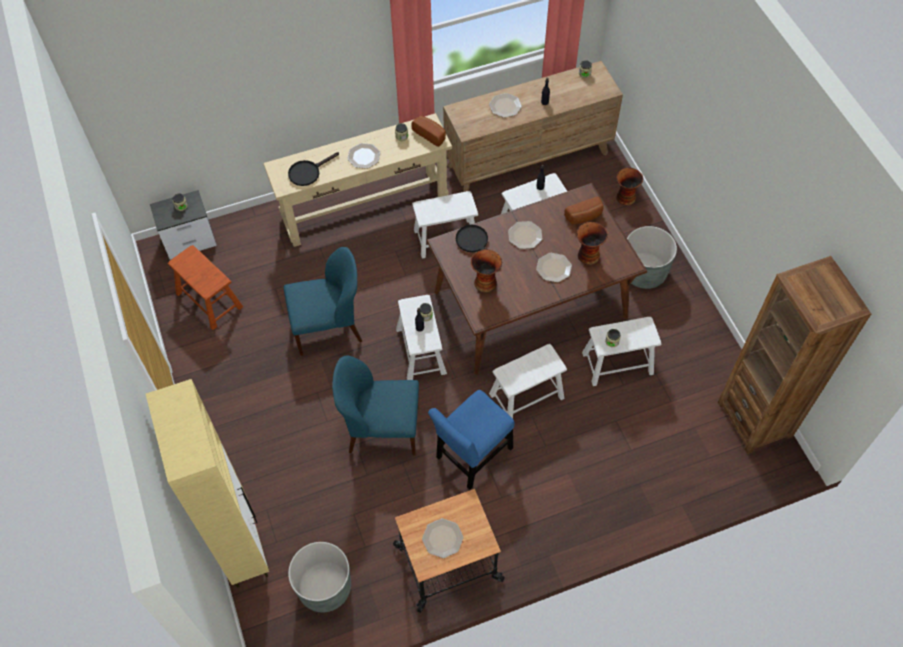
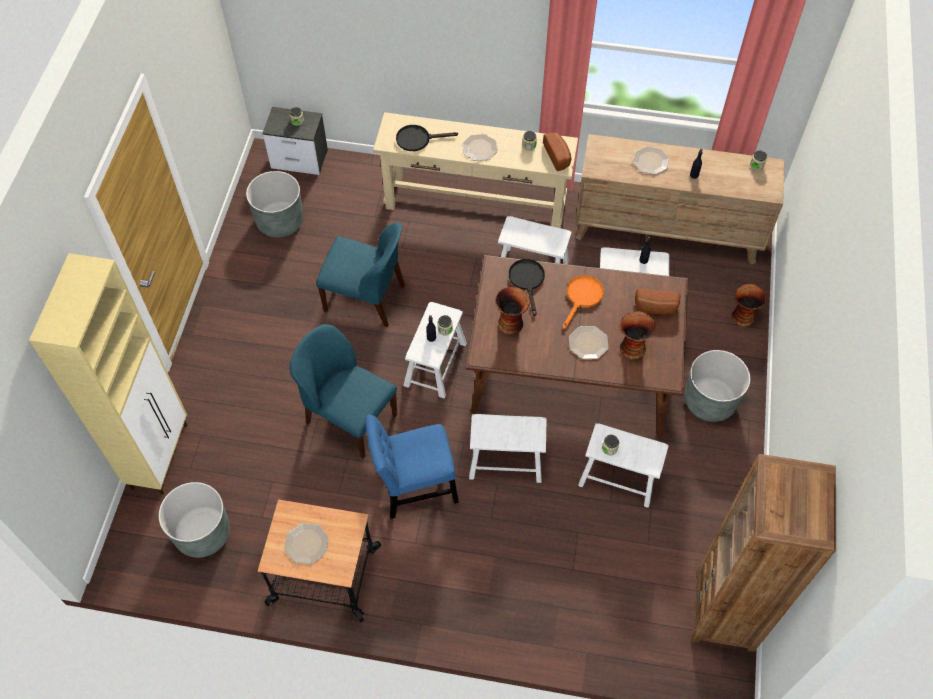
camera: 30 degrees right, 0 degrees up
brown stool [168,245,243,330] -> grey planter [246,171,303,238]
plate [508,221,543,249] -> orange frying pan [563,275,604,329]

